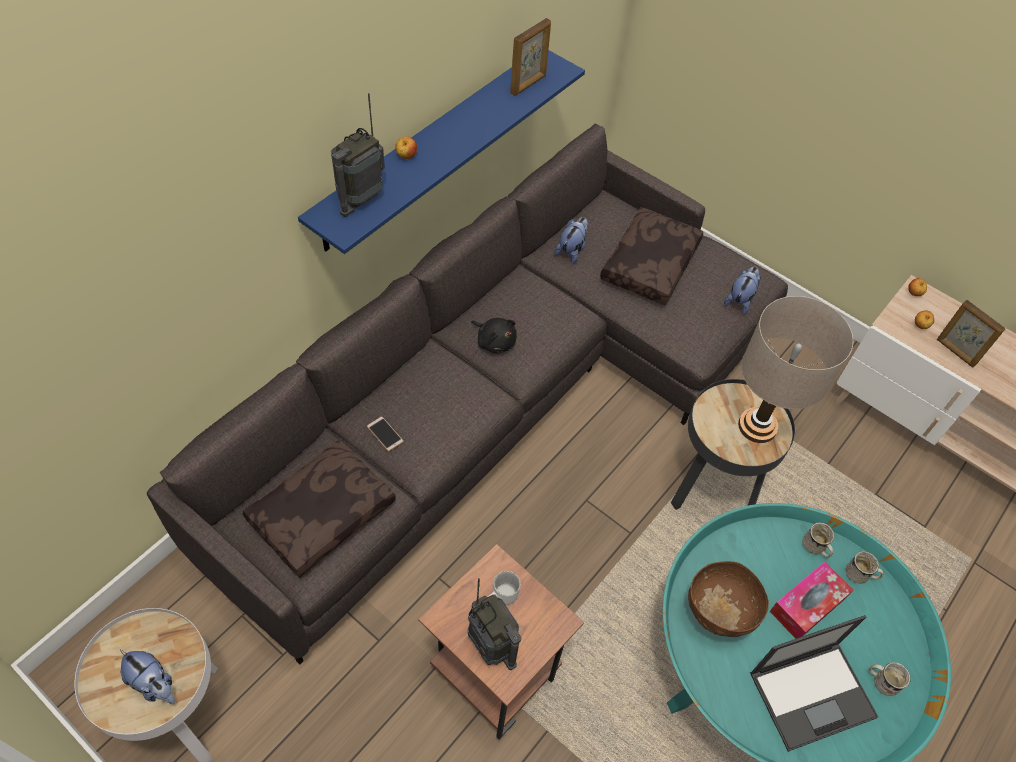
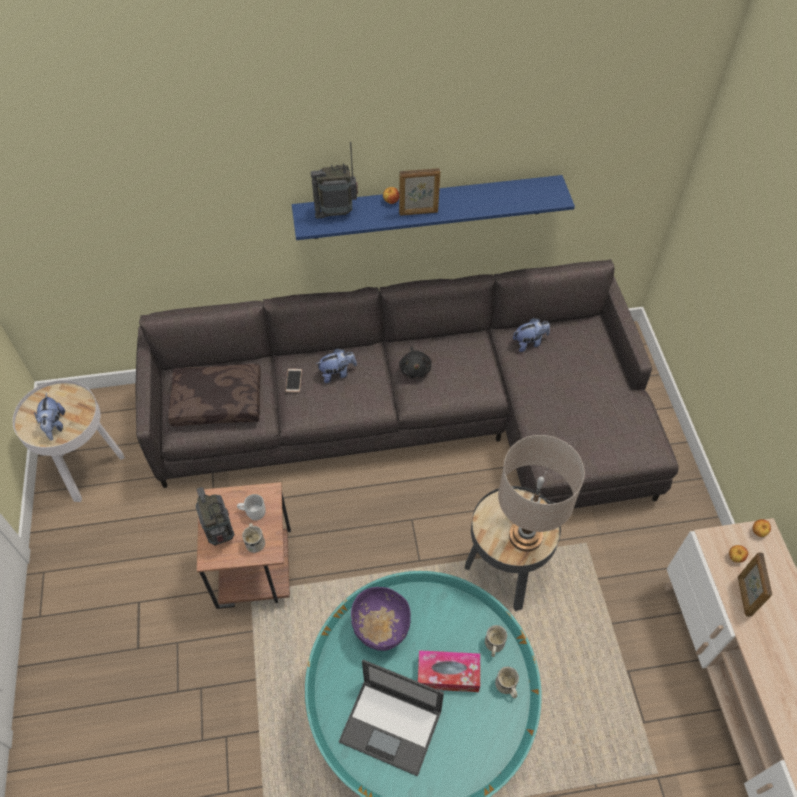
camera: 45 degrees right, 0 degrees up
radio [468,578,521,670] -> radio turned 150 degrees clockwise [196,487,234,546]
picture frame [510,18,551,96] -> picture frame moved to [399,168,440,216]
brown pillow [600,207,703,305] -> none
brown bowl [688,561,769,637] -> purple bowl [351,587,411,651]
plush toy [724,267,761,315] -> plush toy moved to [316,348,357,383]
white mug [869,662,911,696] -> white mug moved to [242,523,265,553]

